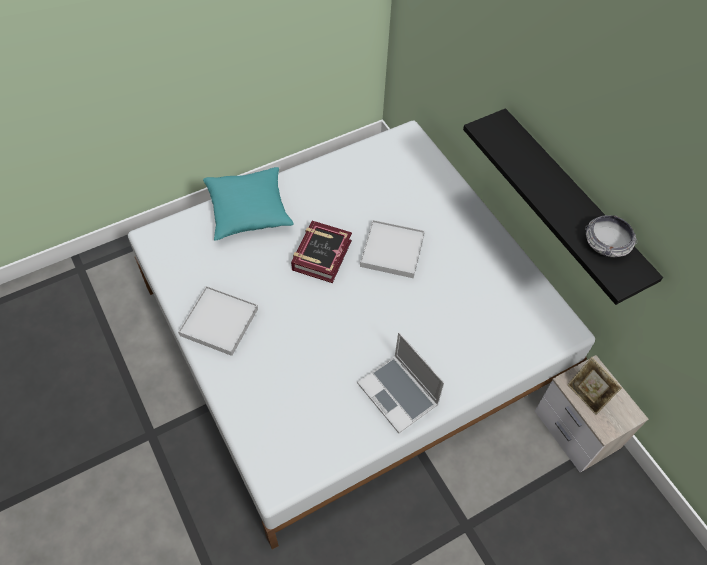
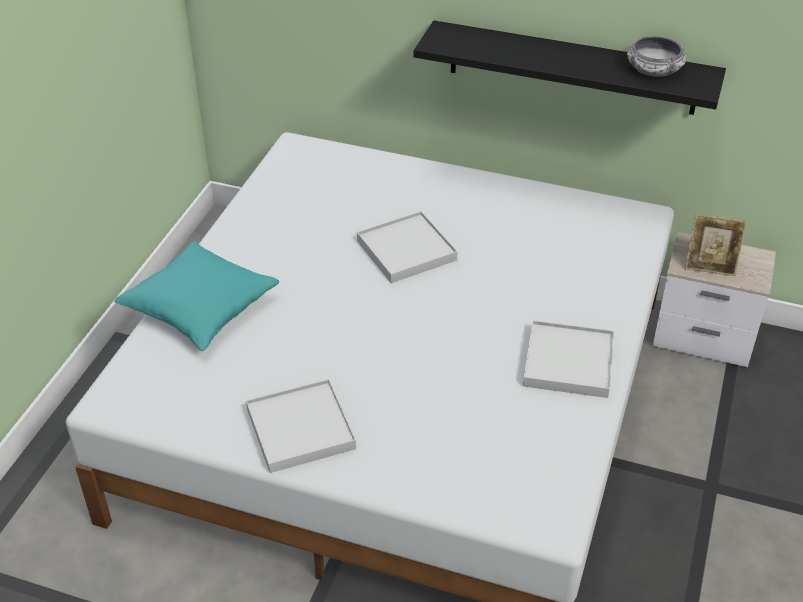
camera: 40 degrees left, 15 degrees down
book [291,221,352,283] -> none
laptop [357,332,444,433] -> white tray [523,320,614,398]

